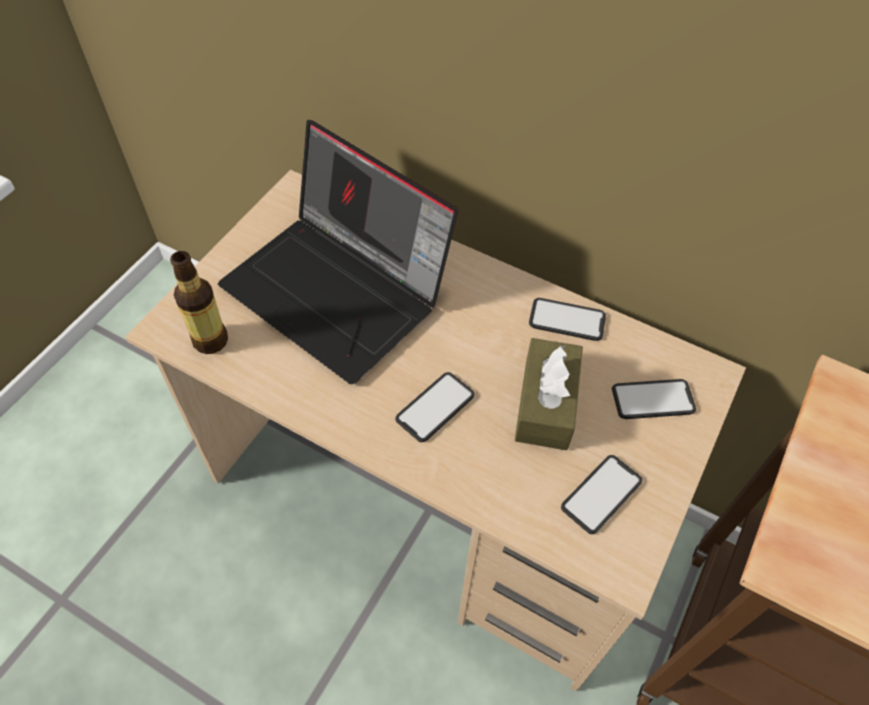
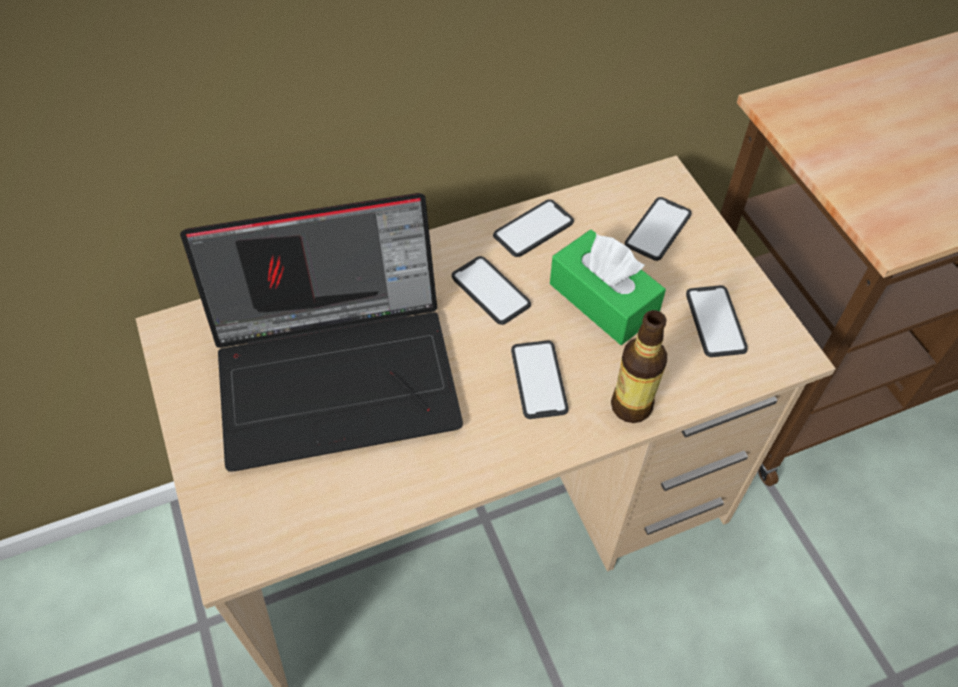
camera: 50 degrees left, 0 degrees up
bottle [170,251,228,354] -> bottle moved to [611,310,667,423]
brown tissue box [515,338,583,450] -> green tissue box [550,230,666,345]
none -> phone [452,256,531,325]

